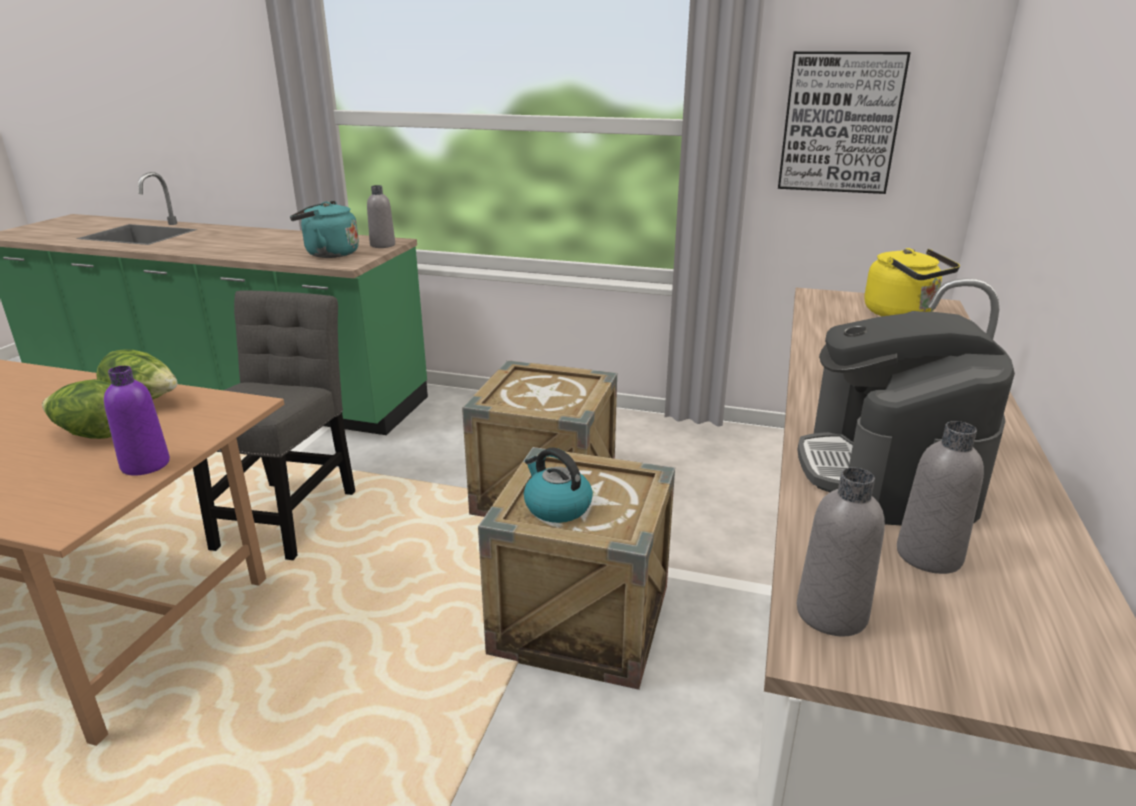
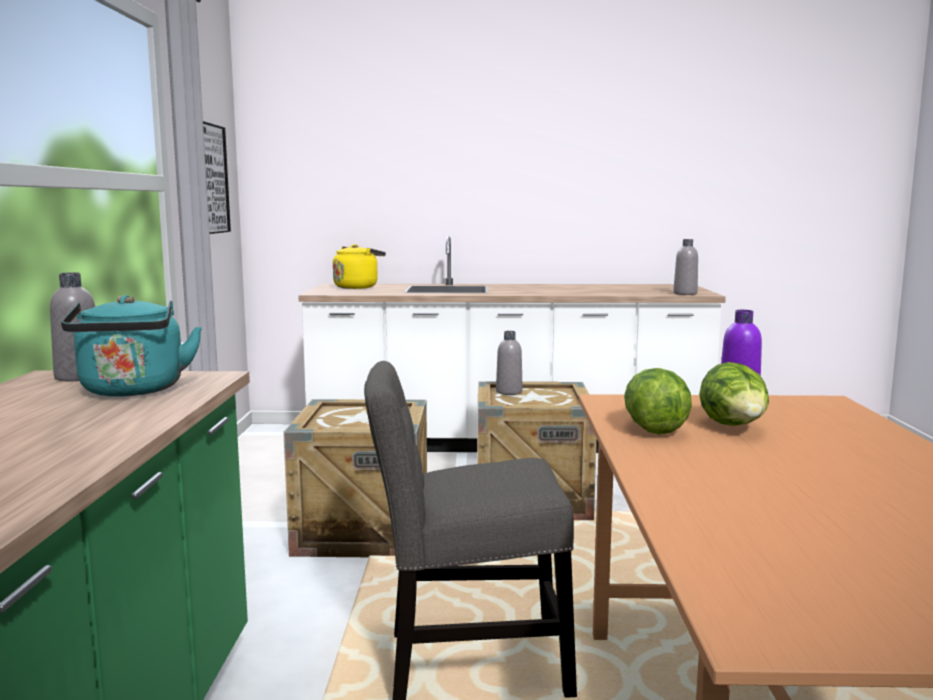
camera: 105 degrees left, 15 degrees down
kettle [524,448,593,523] -> none
coffee machine [798,311,1015,525] -> none
grey bottle [897,421,984,574] -> grey bottle moved to [496,331,523,395]

